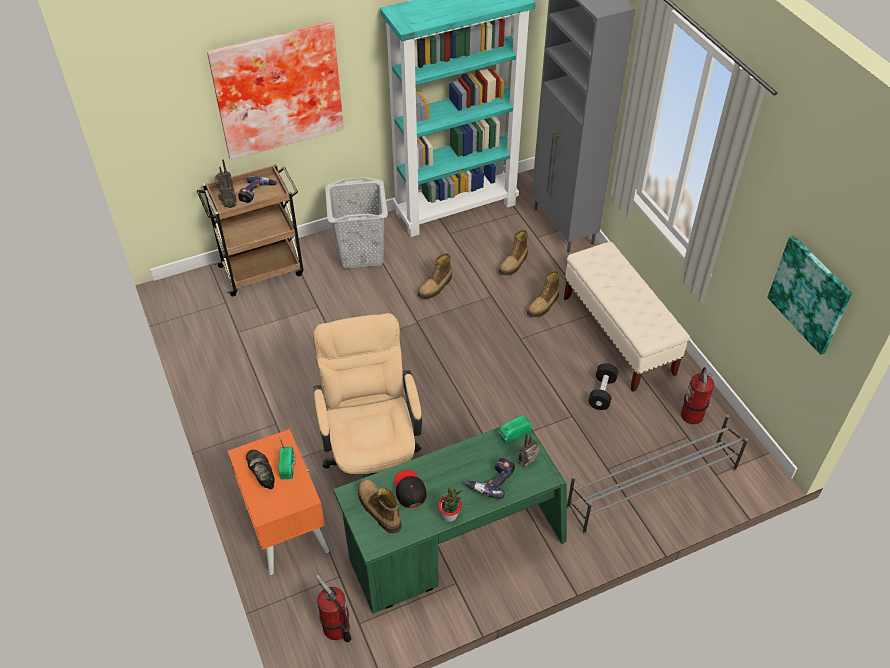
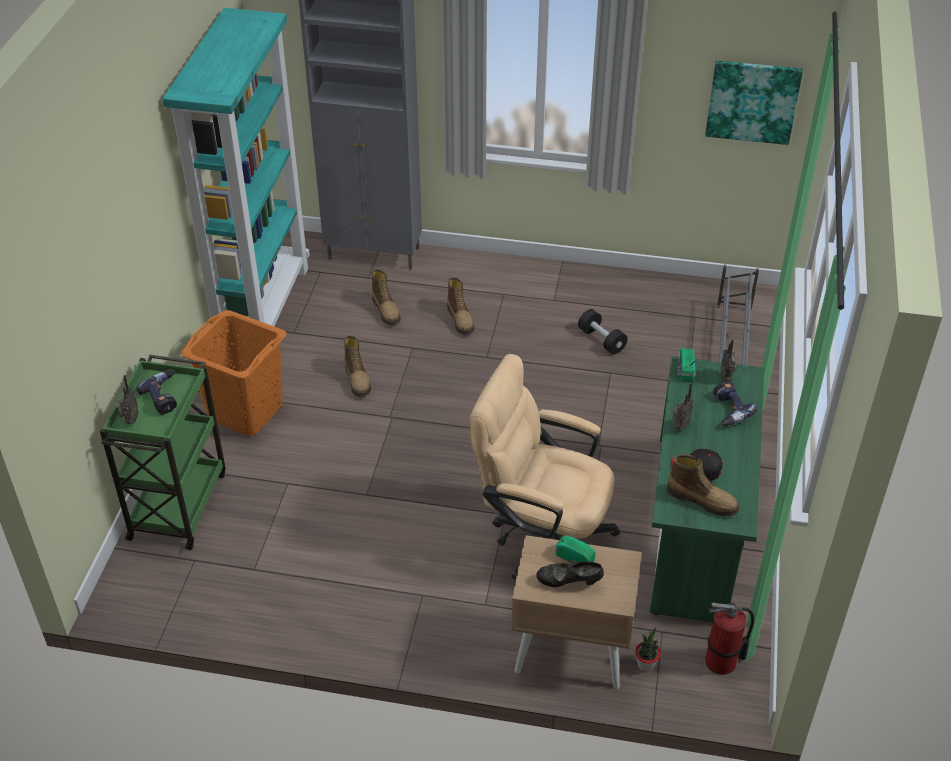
camera: 55 degrees left, 5 degrees down
brown cart [197,164,304,296] -> green cart [100,355,225,550]
picture [207,22,344,160] -> none
radio [218,174,237,208] -> radio moved to [672,382,694,431]
orange nightstand [228,429,329,575] -> beige nightstand [511,535,642,689]
grey laundry basket [325,177,388,269] -> orange laundry basket [181,310,286,436]
boot [358,479,402,533] -> boot turned 150 degrees counterclockwise [667,454,739,516]
potted plant [438,487,462,522] -> potted plant moved to [635,627,661,672]
beige bench [564,242,690,392] -> none
fire extinguisher [681,367,714,424] -> none

